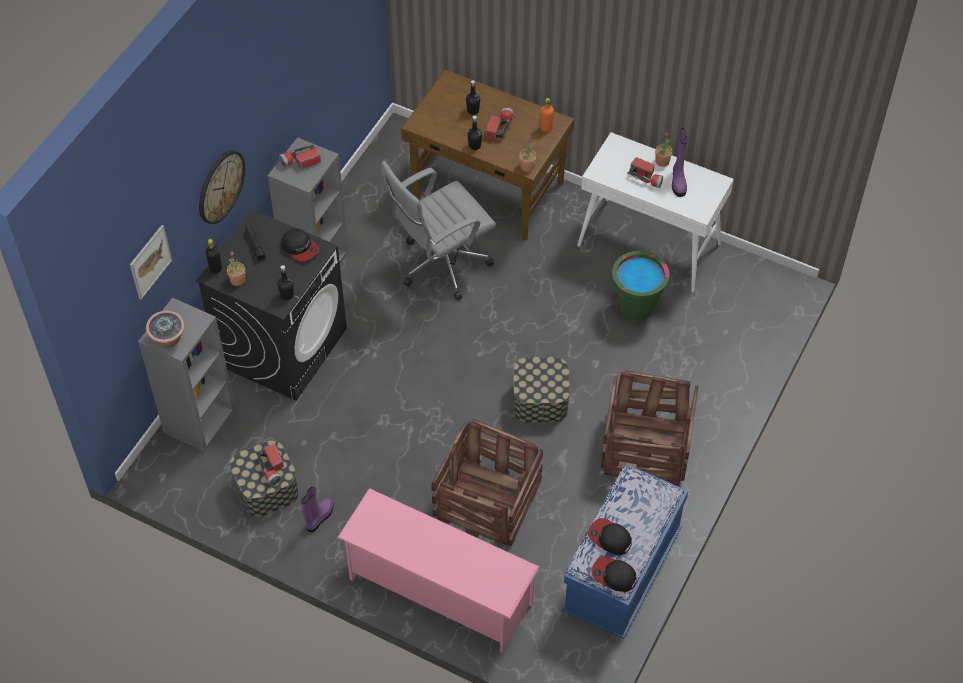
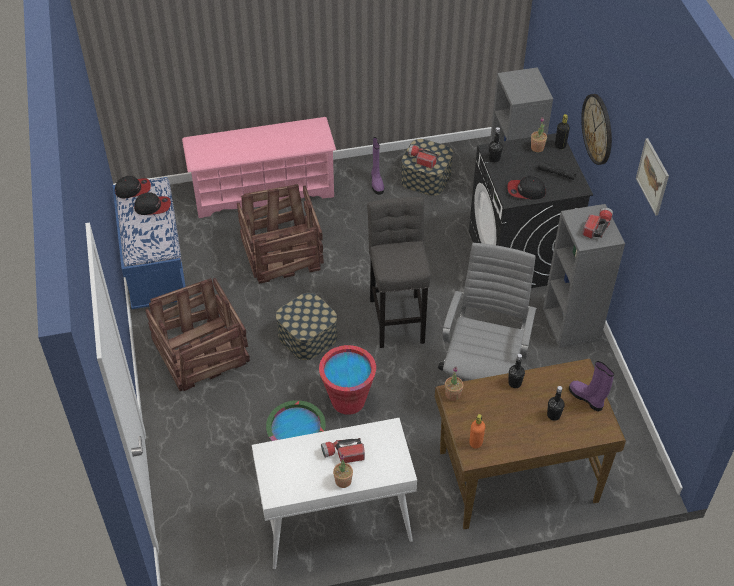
camera: 140 degrees right, 5 degrees down
picture [130,225,172,299] -> picture moved to [636,138,669,215]
potted plant [146,310,185,348] -> none
flashlight [486,108,513,140] -> none
purple boot [672,128,687,197] -> purple boot moved to [569,361,614,411]
none -> red bucket [319,345,376,415]
none -> grey stool [367,197,430,348]

